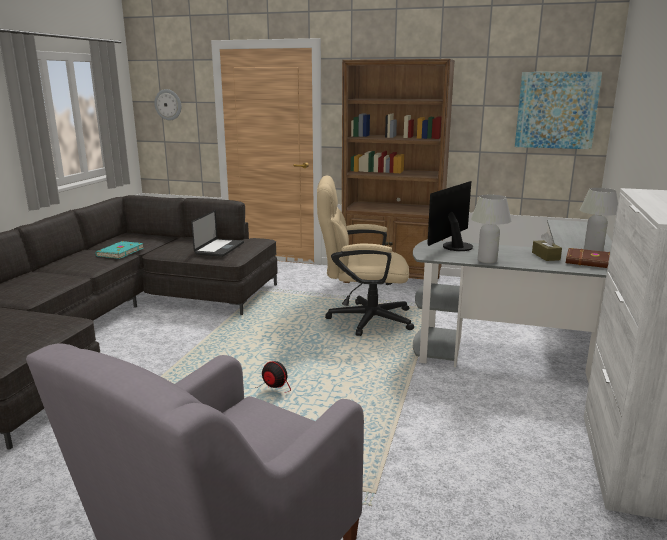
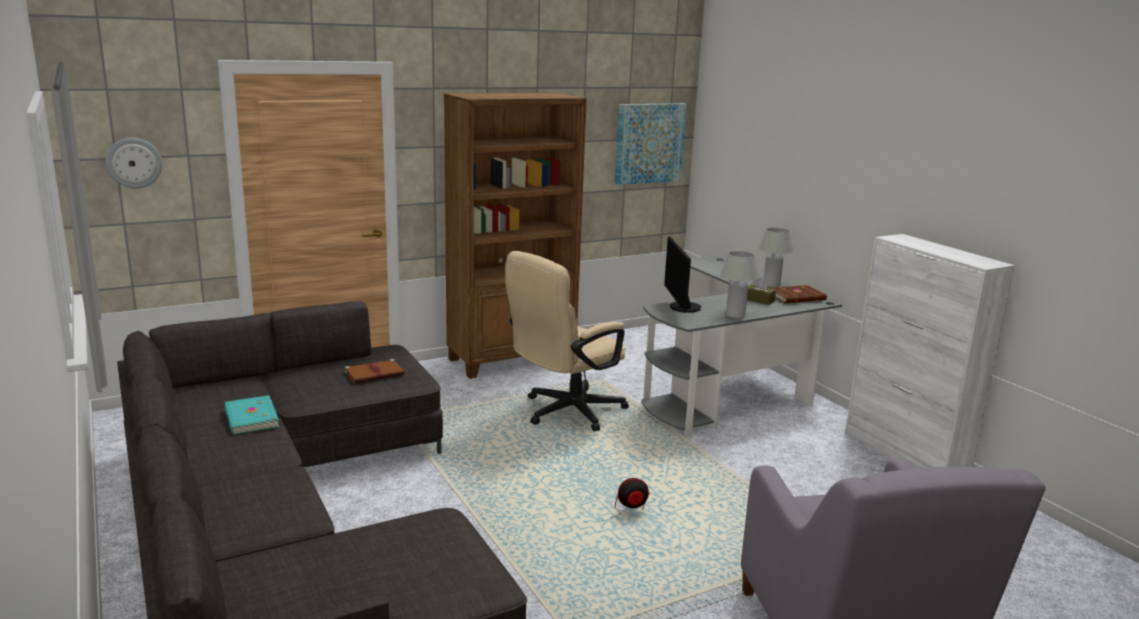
camera: 45 degrees left, 0 degrees up
laptop [191,210,244,257] -> brown book [345,359,404,384]

